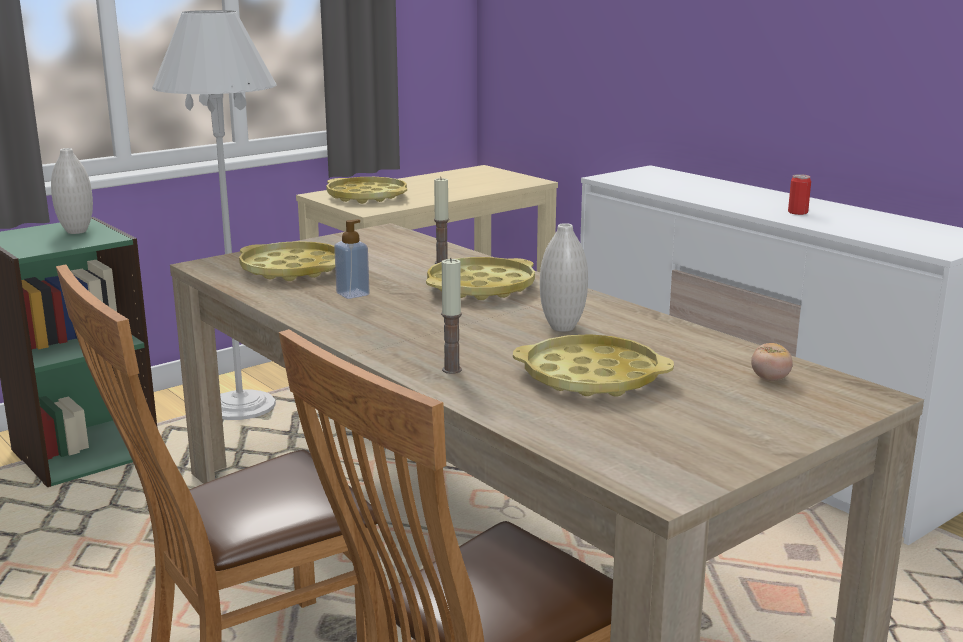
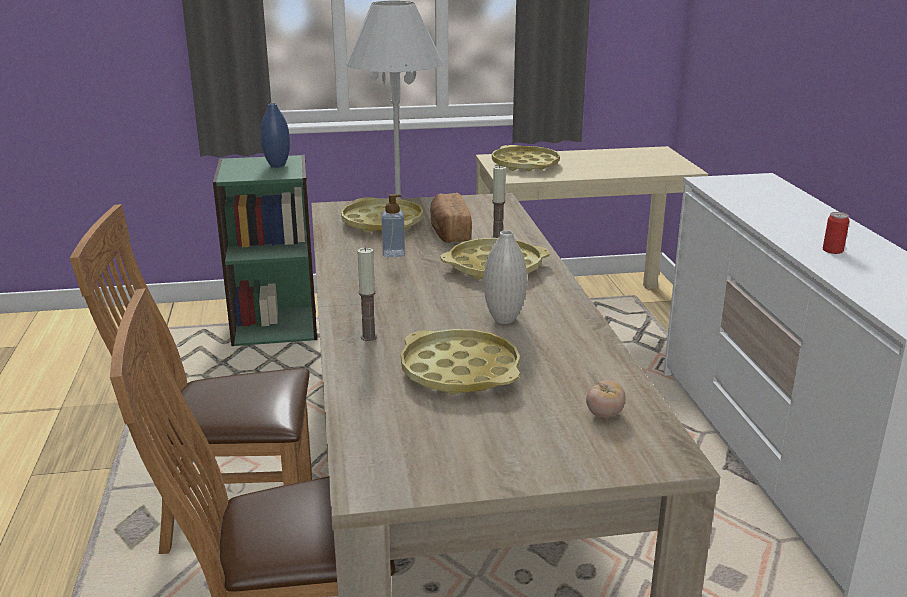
camera: 30 degrees right, 5 degrees up
white vase [51,148,93,234] -> blue vase [261,103,290,168]
none -> bread [430,193,472,243]

